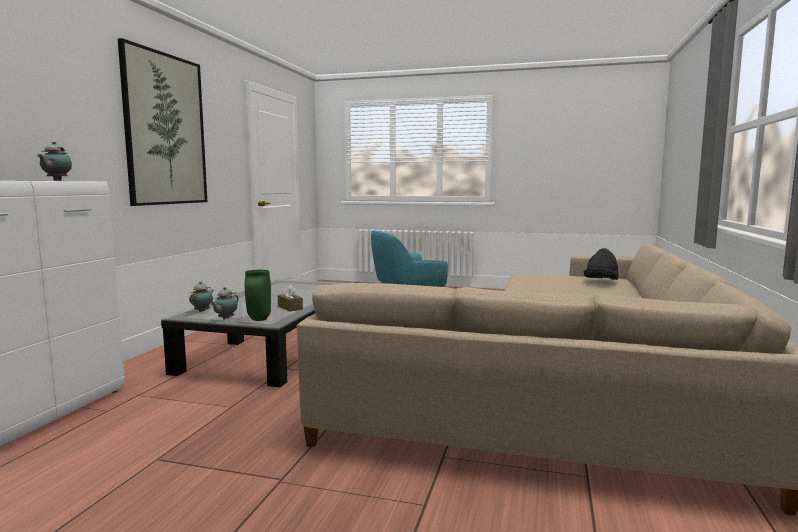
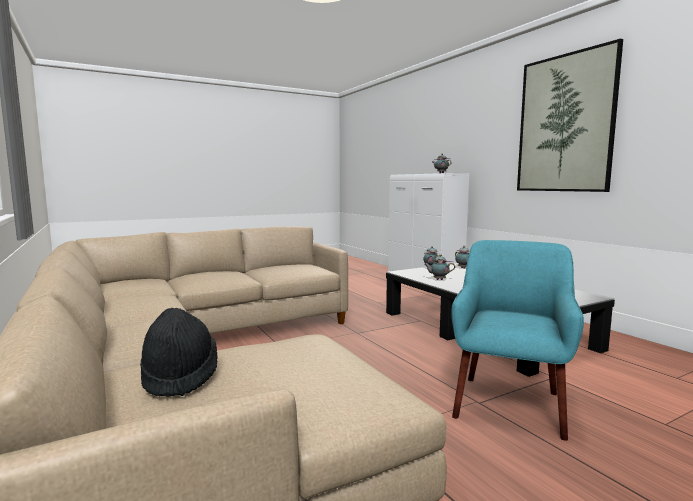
camera: 135 degrees right, 0 degrees up
green vase [245,270,271,321] -> none
brown tissue box [278,285,303,311] -> teapot [424,254,455,280]

